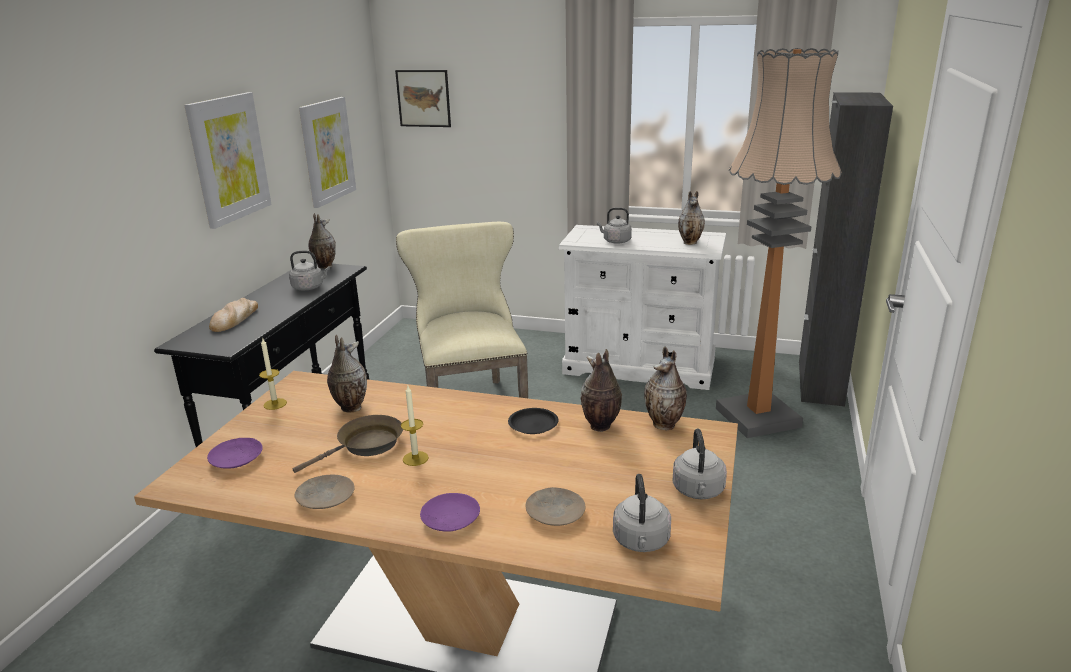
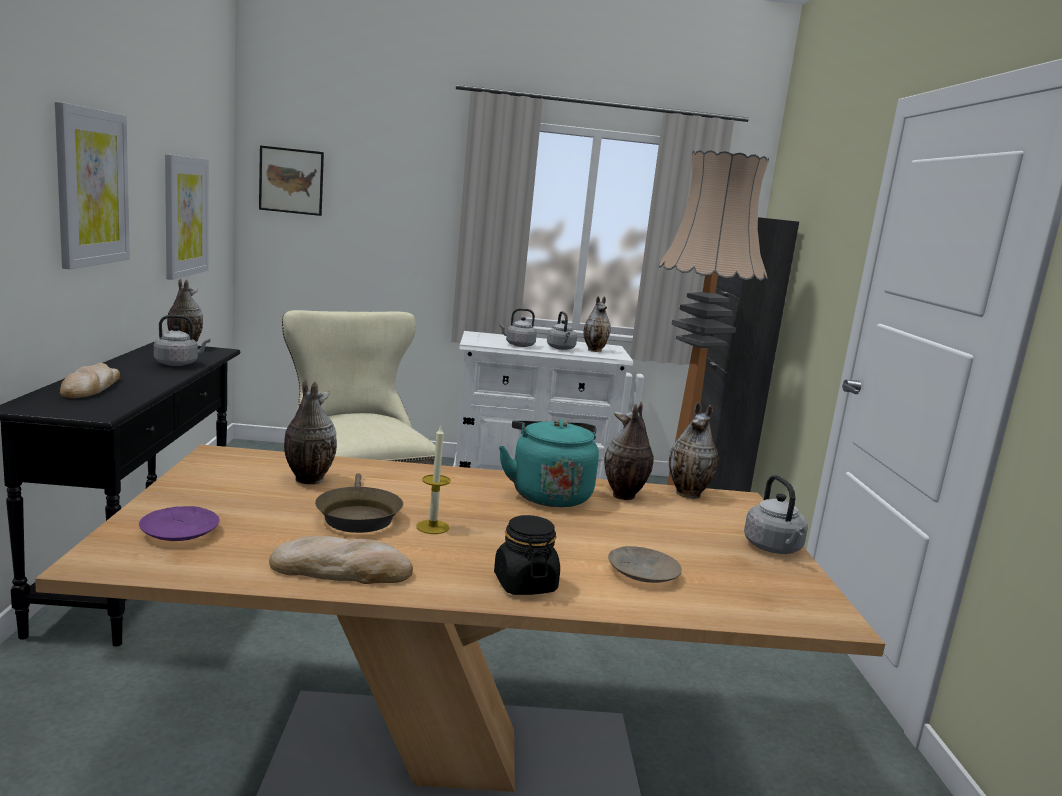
camera: 20 degrees left, 10 degrees down
candle [259,339,287,410] -> none
brown frying pan [293,415,403,473] -> brown frying pan turned 135 degrees clockwise [315,473,403,533]
beige plate [295,475,355,509] -> bread [269,536,413,584]
purple plate [420,493,480,532] -> black jar [494,515,560,595]
black plate [508,408,558,434] -> turquoise kettle [499,419,599,507]
grey kettle [613,474,671,552] -> grey kettle moved to [547,311,577,350]

